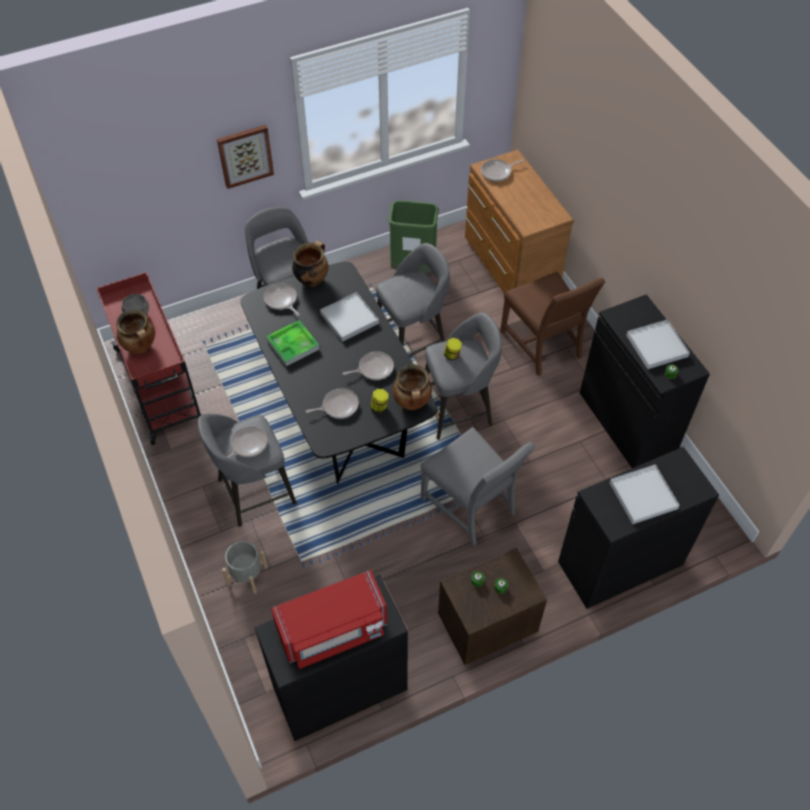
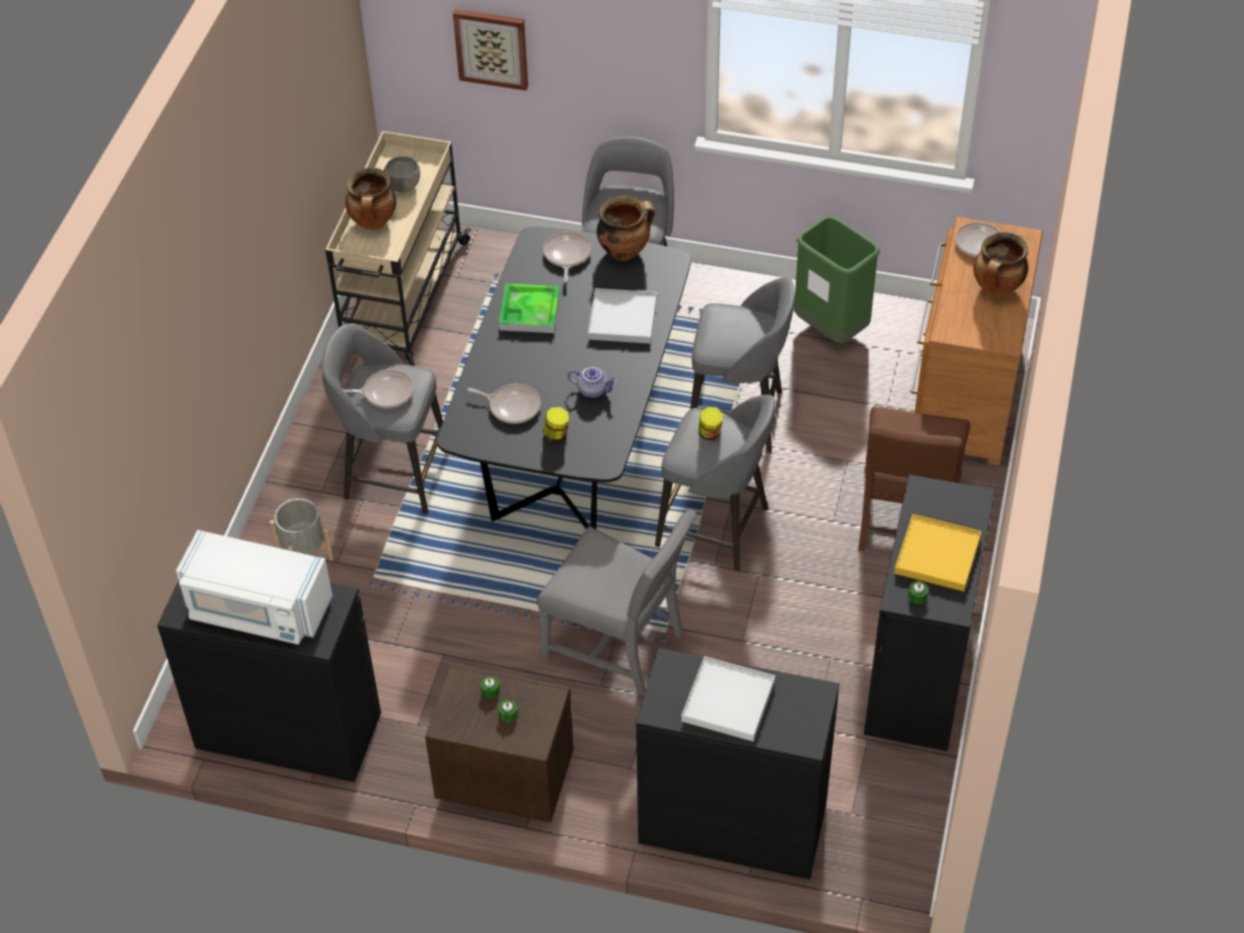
camera: 40 degrees right, 5 degrees down
red cart [96,272,202,445] -> beige cart [325,131,471,366]
picture [217,125,274,189] -> picture moved to [453,9,528,91]
red microwave [271,570,387,669] -> white microwave [176,530,333,645]
frying pan [343,351,394,380] -> teapot [568,367,617,398]
cooking pot [393,364,432,410] -> cooking pot moved to [973,232,1028,297]
grey chair [421,427,535,546] -> grey chair turned 60 degrees counterclockwise [537,509,697,696]
white tray [626,319,690,369] -> yellow tray [894,514,981,591]

